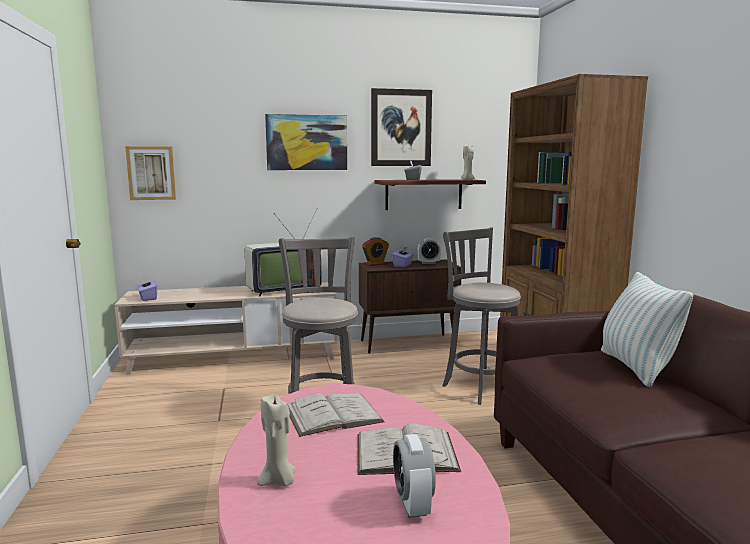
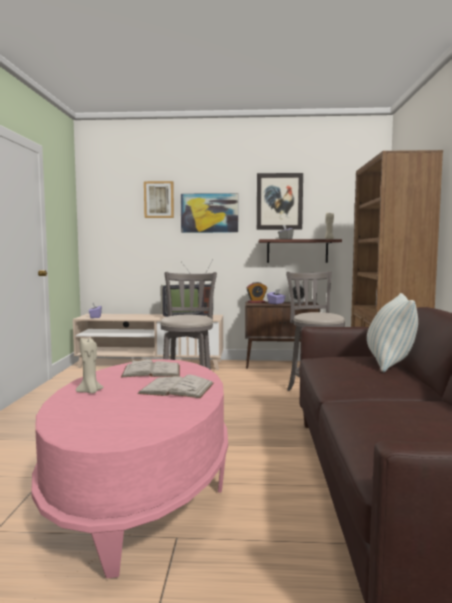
camera: 15 degrees right, 5 degrees down
picture [125,146,176,200] -> picture moved to [144,181,174,218]
alarm clock [393,434,436,518] -> none

